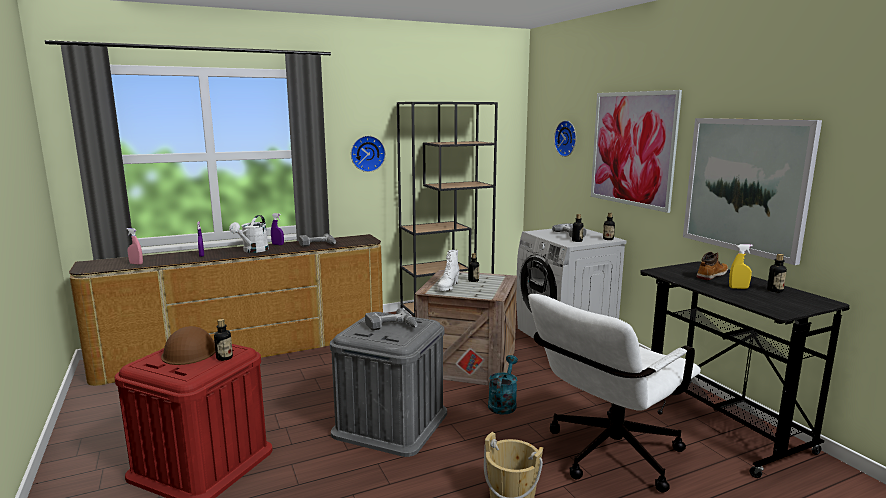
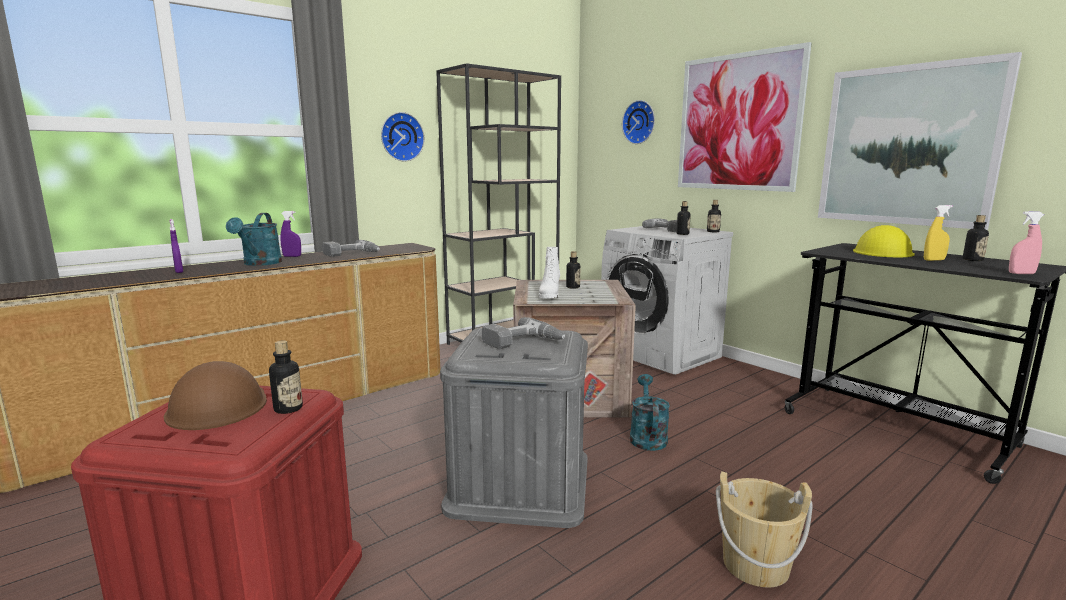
camera: 15 degrees left, 0 degrees up
pink spray bottle [126,228,143,265] -> pink spray bottle moved to [1009,211,1044,274]
white watering can [229,215,269,253] -> turquoise watering can [226,213,282,266]
white office chair [528,294,701,493] -> none
boot [697,252,728,280] -> yellow hard hat [853,225,915,257]

